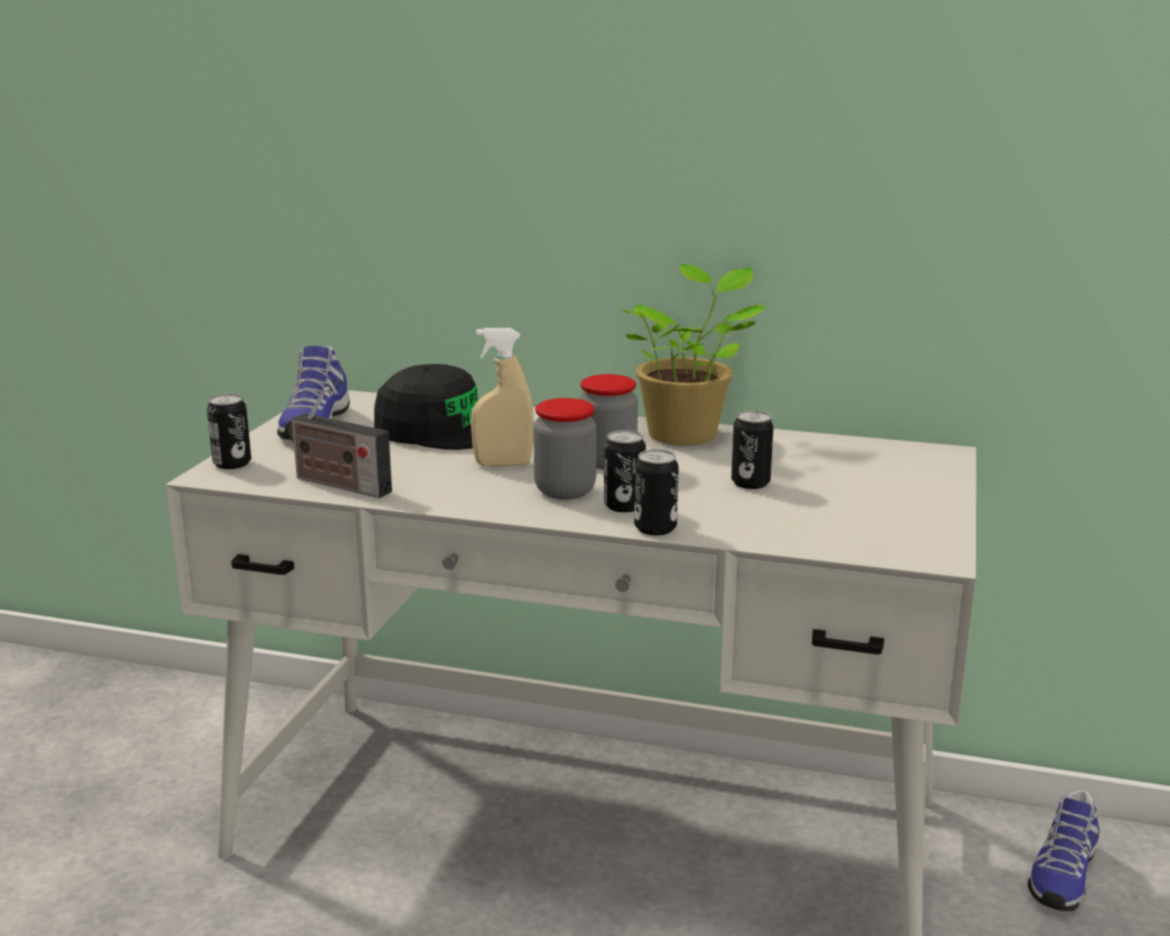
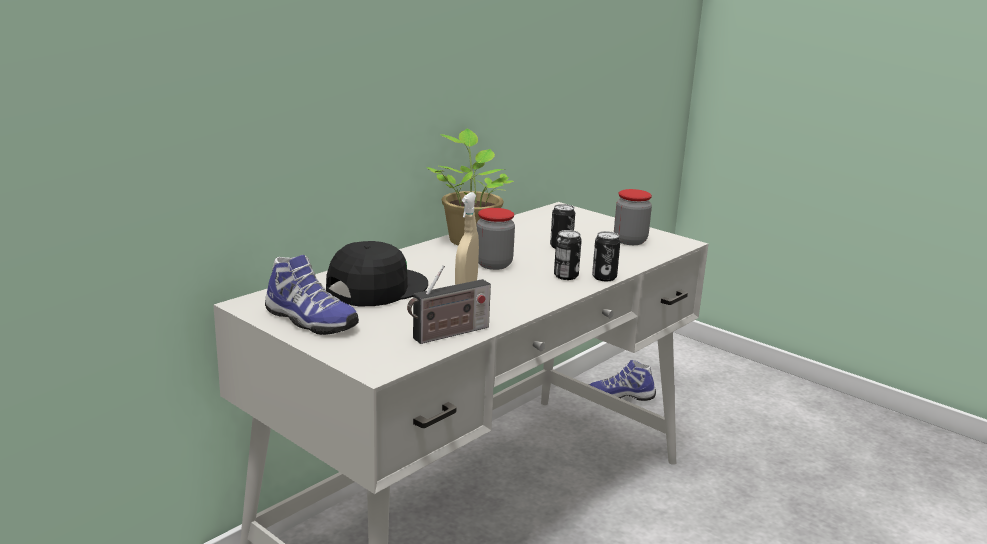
camera: 65 degrees left, 0 degrees up
can [207,394,251,469] -> none
jar [533,398,596,500] -> jar moved to [614,189,652,245]
shoe [1028,790,1099,911] -> shoe turned 120 degrees clockwise [589,360,656,401]

